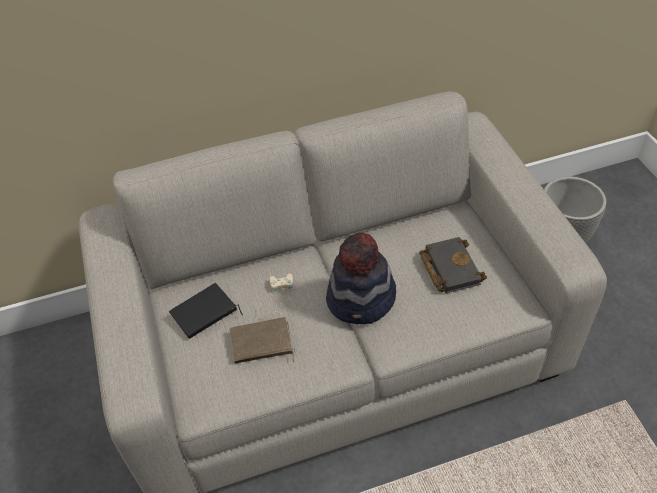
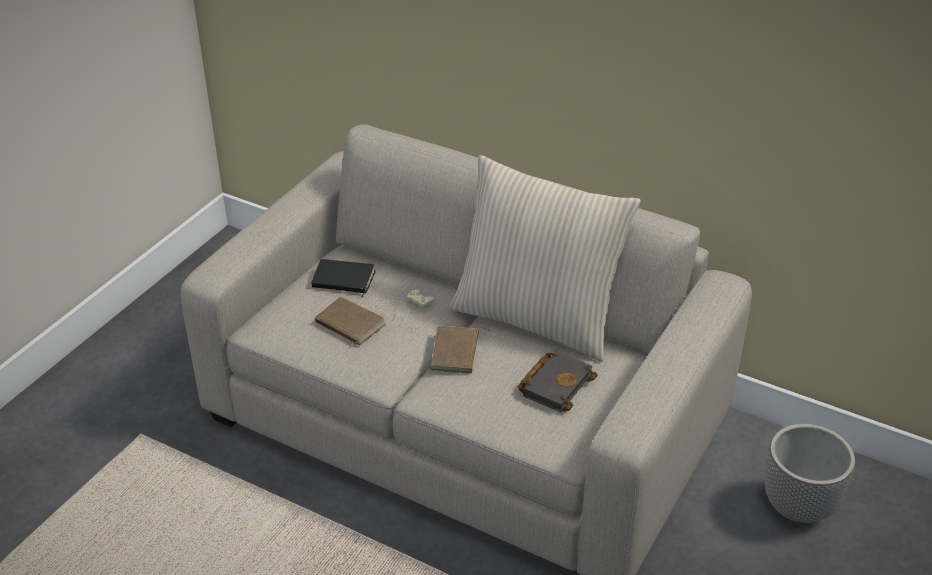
camera: 45 degrees right, 10 degrees down
hat [326,232,396,324] -> brown book [430,326,491,374]
none -> beige pillow [450,155,641,362]

